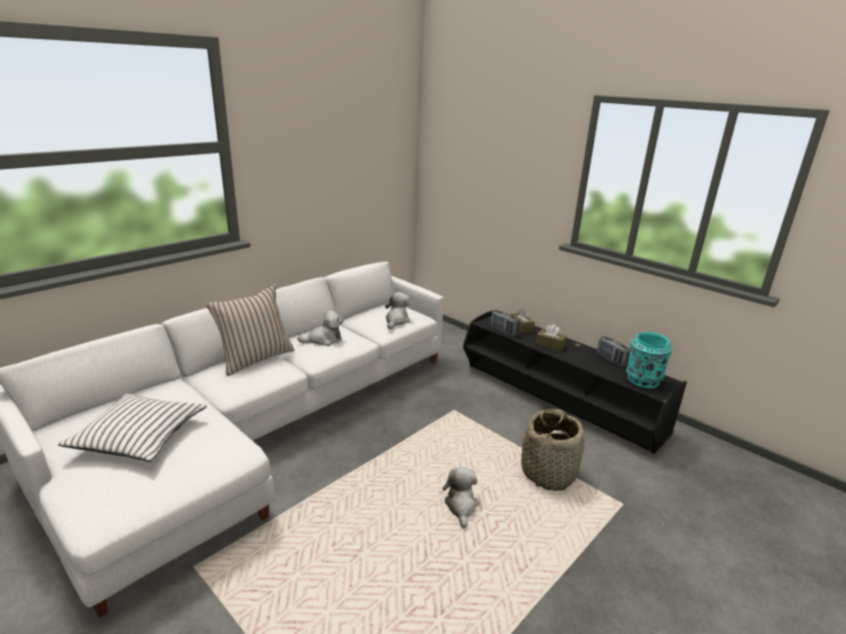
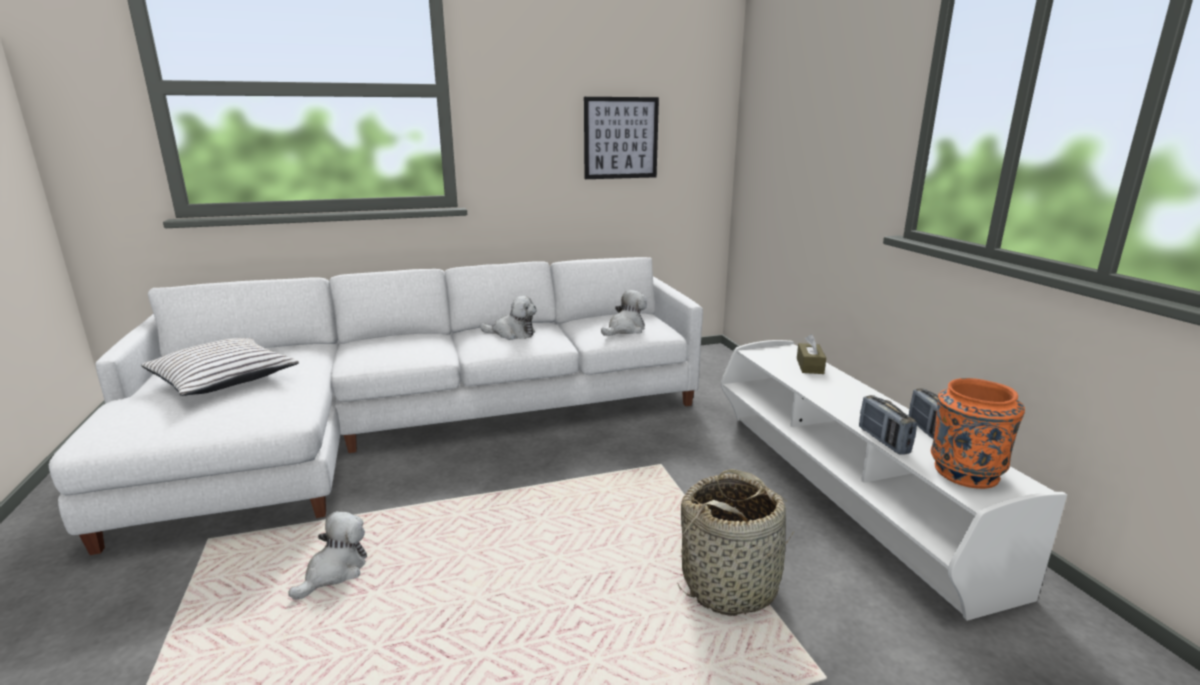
camera: 30 degrees right, 5 degrees down
beige pillow [206,284,295,376] -> none
plush toy [443,467,479,529] -> plush toy moved to [289,511,367,600]
black tv stand [463,310,687,454] -> white tv stand [721,340,1067,621]
radio [490,310,520,337] -> radio moved to [859,395,917,455]
brown tissue box [536,324,567,351] -> none
turquoise vase [626,332,672,389] -> orange vase [931,378,1025,489]
none -> picture [584,97,659,179]

